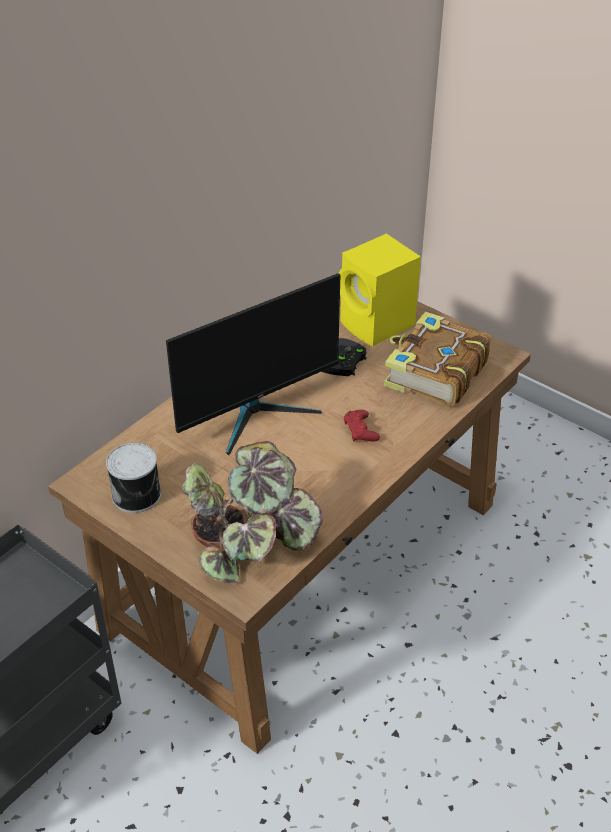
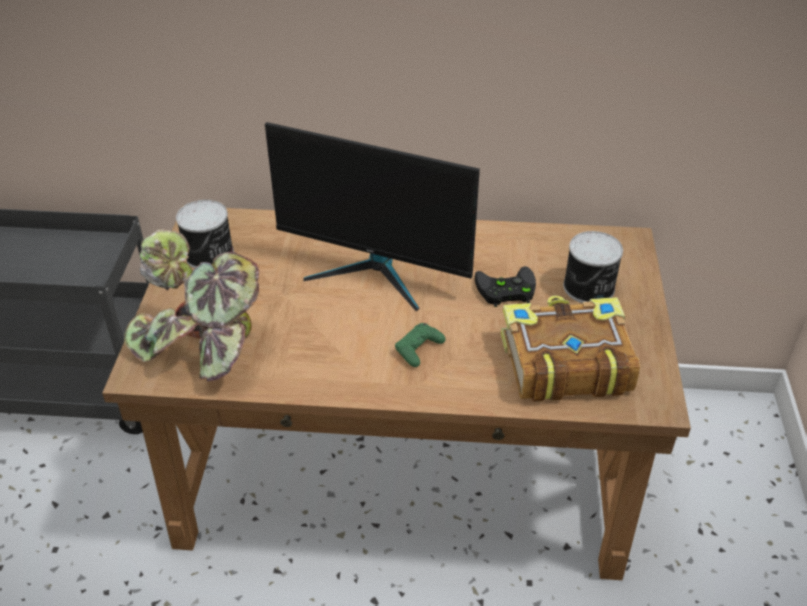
camera: 55 degrees right, 0 degrees up
yellow speaker [339,233,421,346] -> can [563,231,623,303]
red game controller [344,410,380,442] -> green game controller [395,323,445,367]

